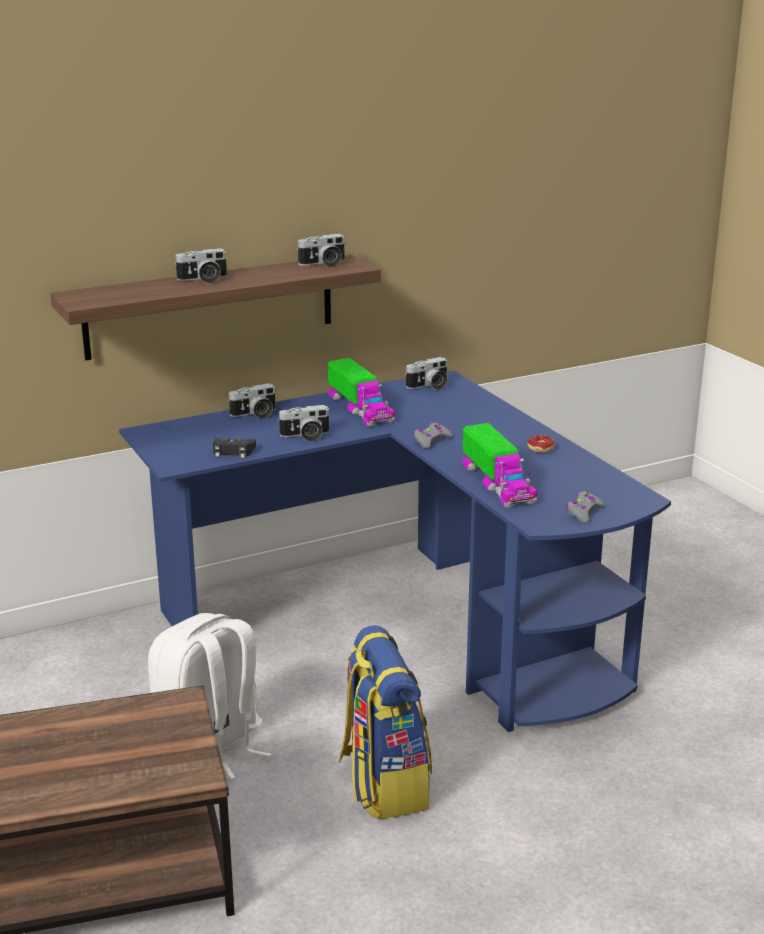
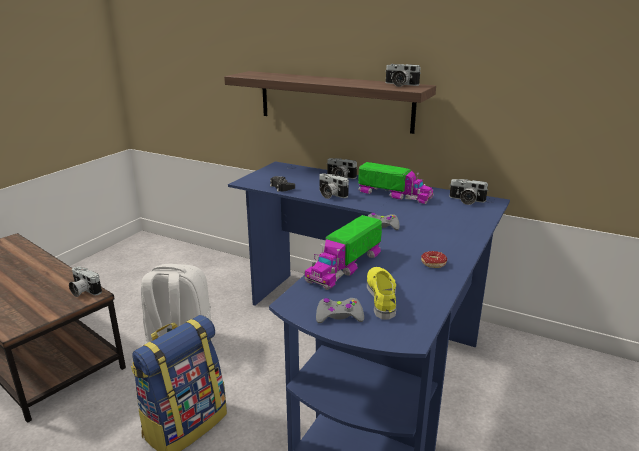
camera: 55 degrees right, 0 degrees up
camera [174,248,228,283] -> camera moved to [69,266,102,297]
toy truck [328,358,395,427] -> toy truck turned 90 degrees counterclockwise [358,162,434,204]
none -> yellow shoe [367,267,396,320]

